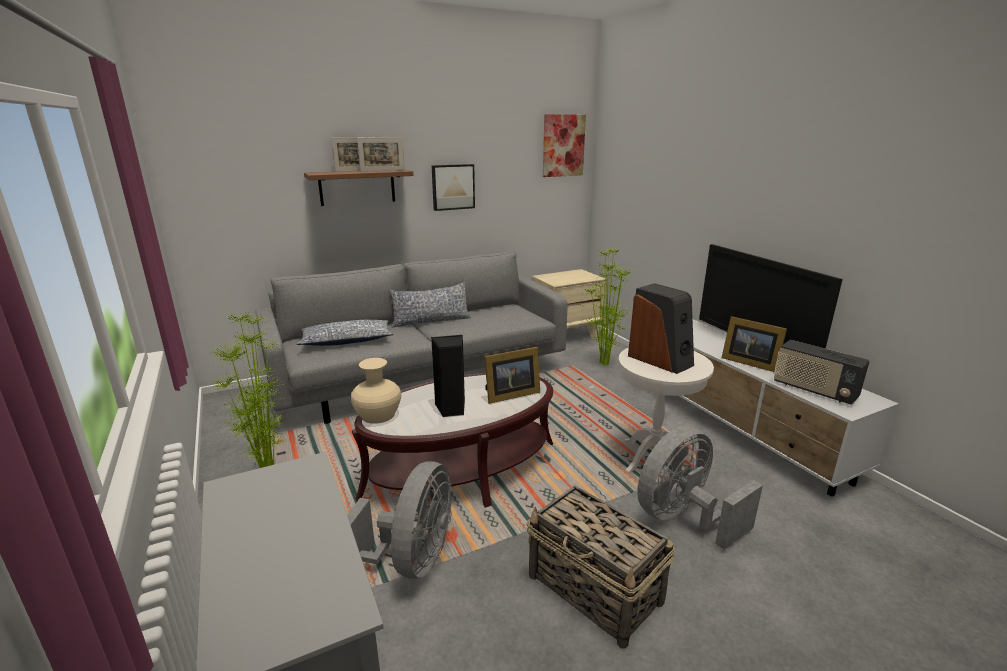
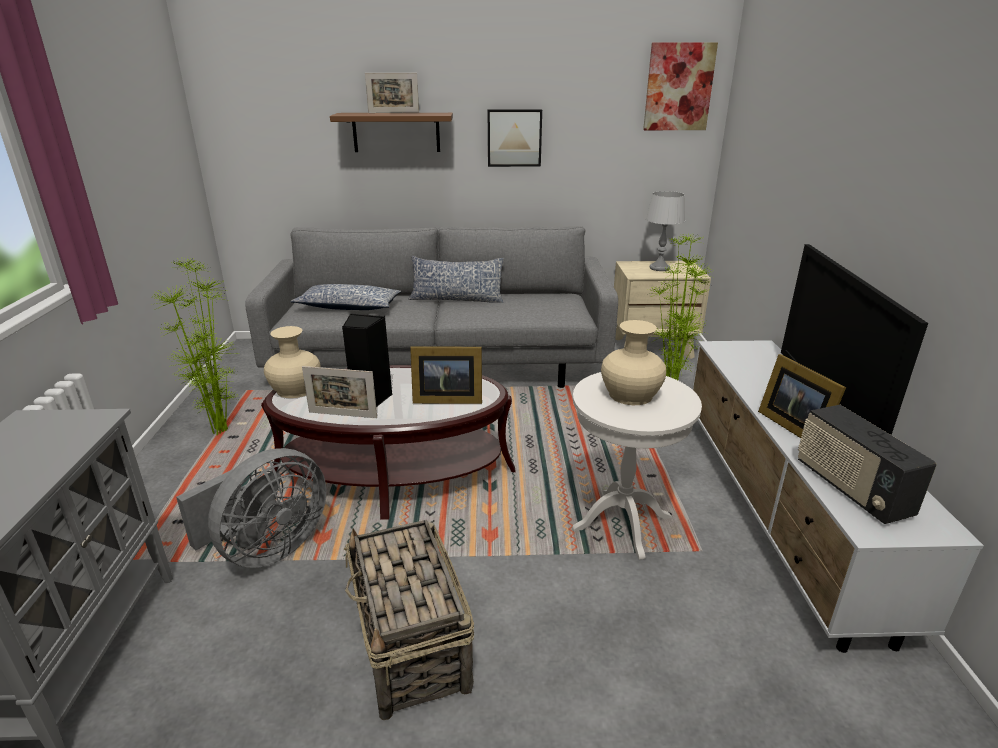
camera: 25 degrees right, 5 degrees up
picture frame [357,137,405,172] -> picture frame moved to [302,366,377,418]
speaker [628,283,694,374] -> beige vase [601,320,666,405]
grey fan [637,426,763,550] -> none
none -> grey table lamp [646,191,685,271]

